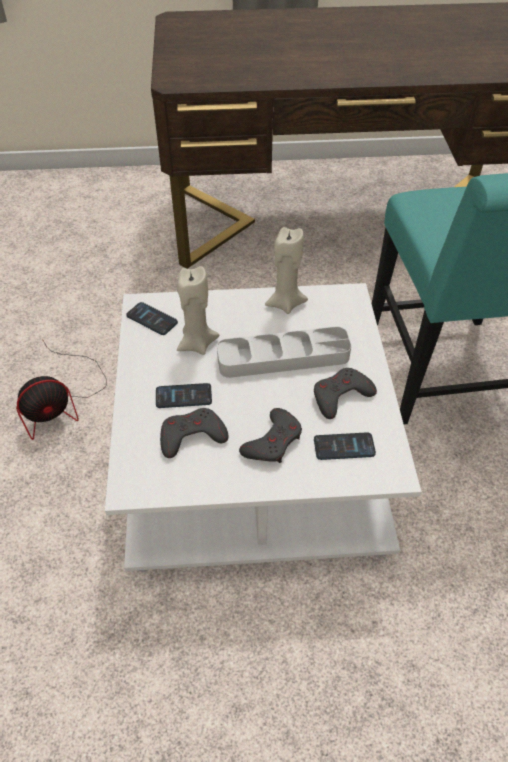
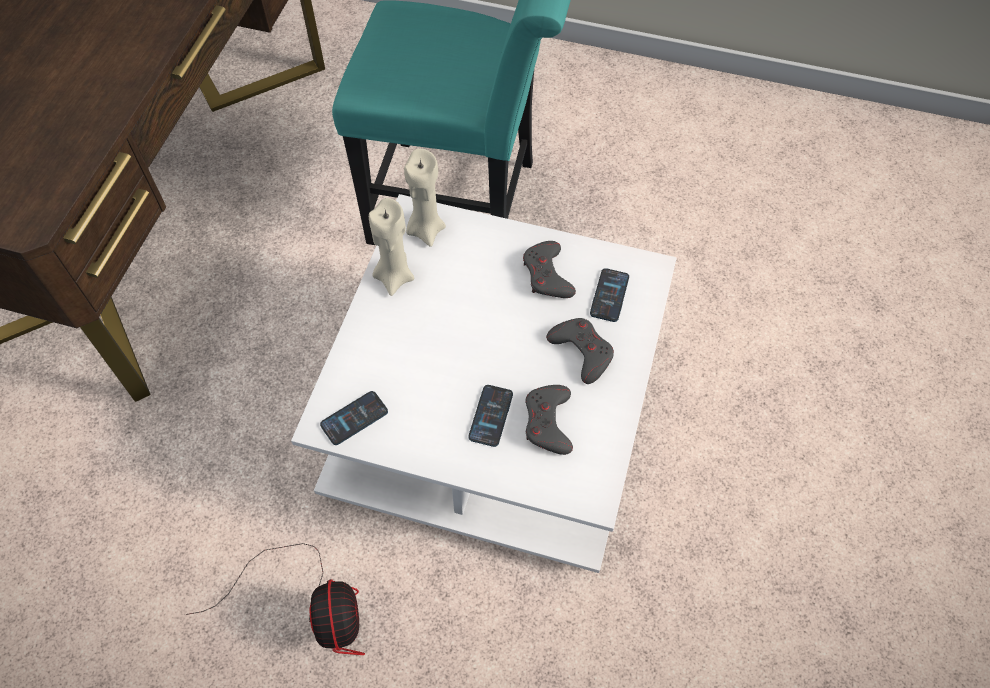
camera: 70 degrees left, 10 degrees up
beige candle [177,266,219,355] -> beige candle moved to [404,149,446,247]
grey tray [217,327,351,378] -> none

